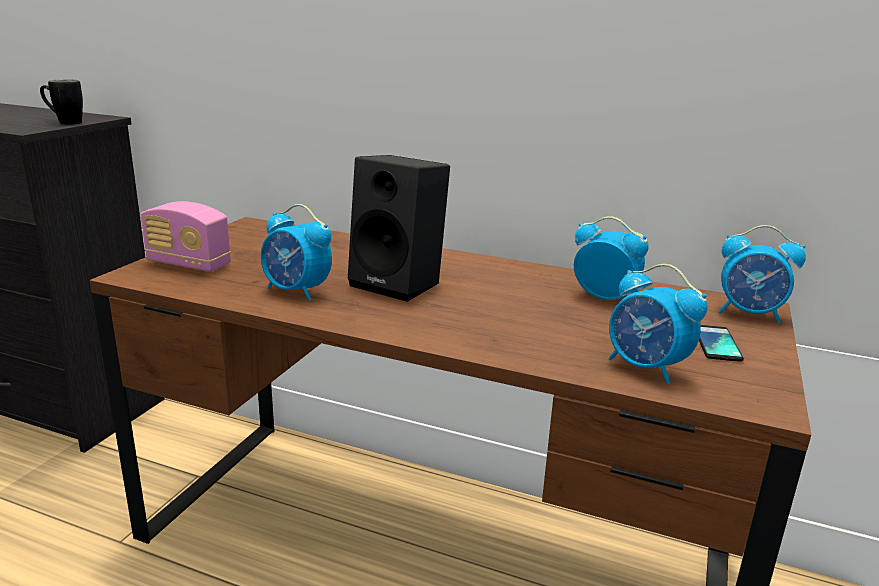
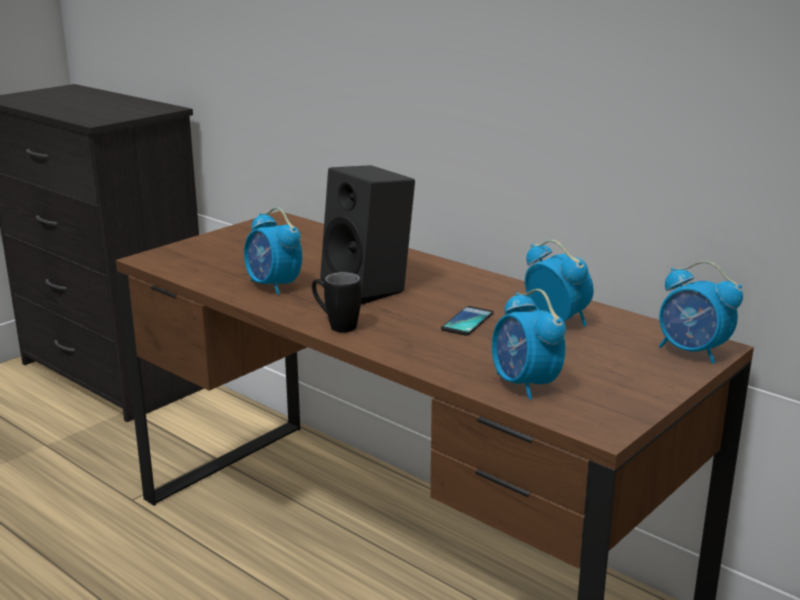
camera: 20 degrees right, 0 degrees up
black mug [40,79,83,125] -> black mug moved to [312,272,362,333]
radio [141,201,231,272] -> none
phone [699,325,744,362] -> phone moved to [441,306,494,336]

